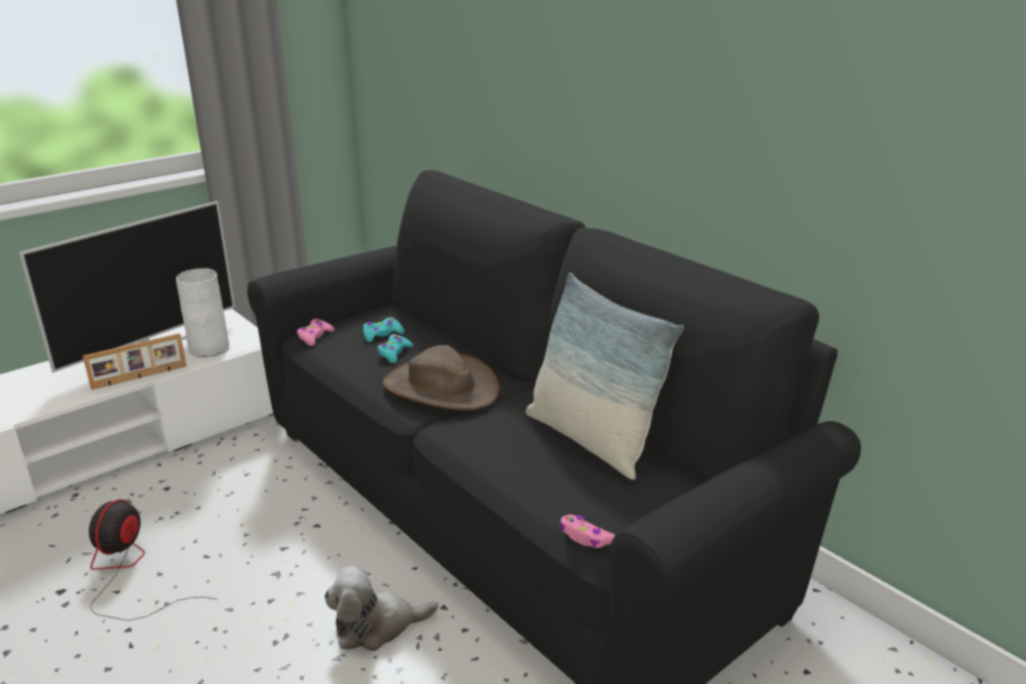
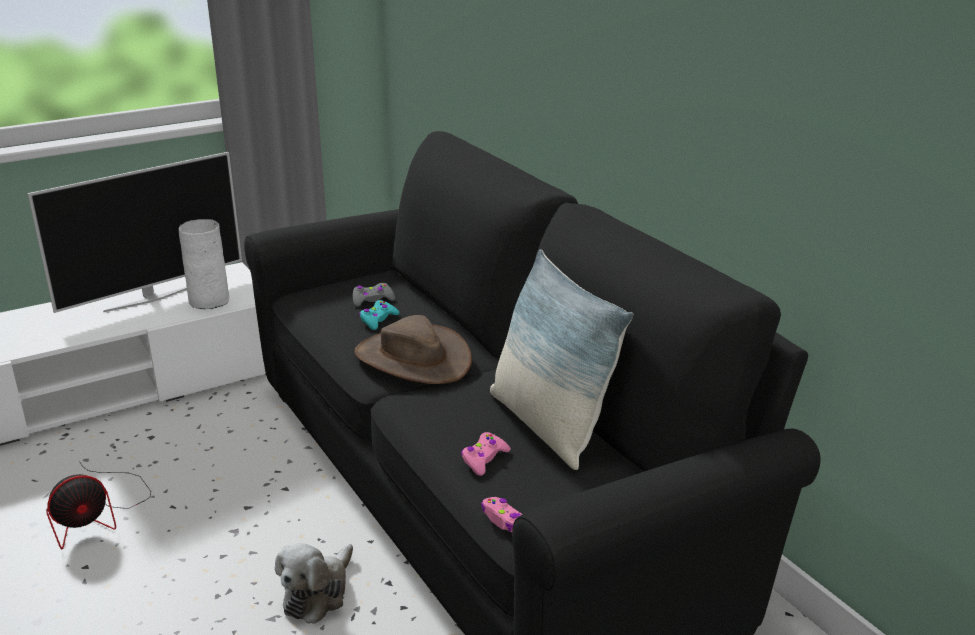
camera: 10 degrees right, 0 degrees up
picture frame [83,333,187,390] -> none
fan [89,499,217,621] -> fan turned 150 degrees counterclockwise [46,461,151,549]
pink game controller [297,319,335,346] -> pink game controller moved to [461,432,511,476]
plush toy [324,566,438,651] -> plush toy turned 60 degrees counterclockwise [275,543,353,624]
turquoise game controller [363,317,404,342] -> grey game controller [353,283,395,307]

